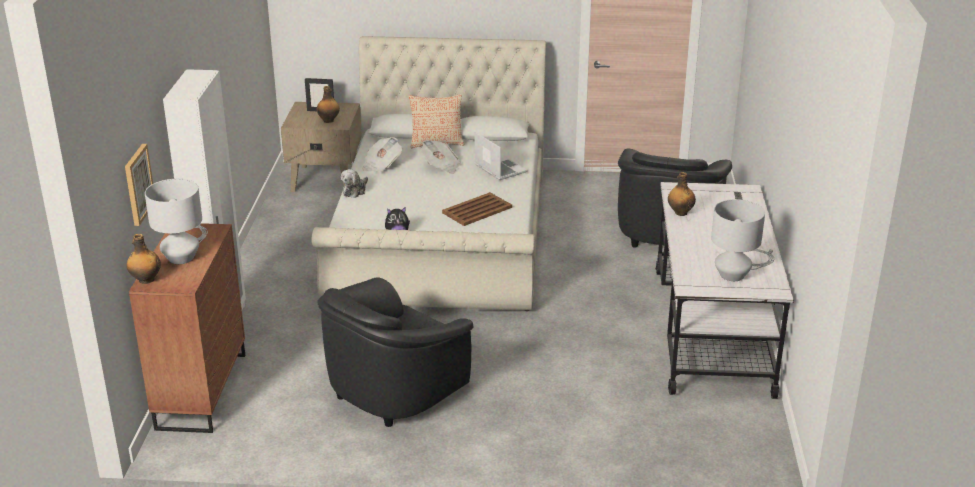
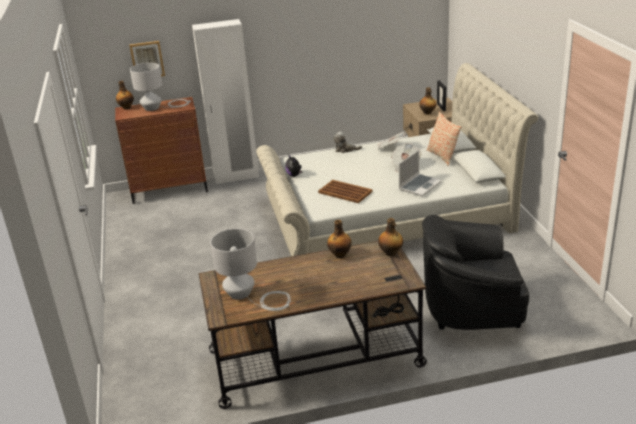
camera: 75 degrees right, 0 degrees up
black armchair [318,277,474,427] -> none
white desk [655,182,794,399] -> brown desk [198,241,427,409]
none -> bottle [378,218,403,256]

